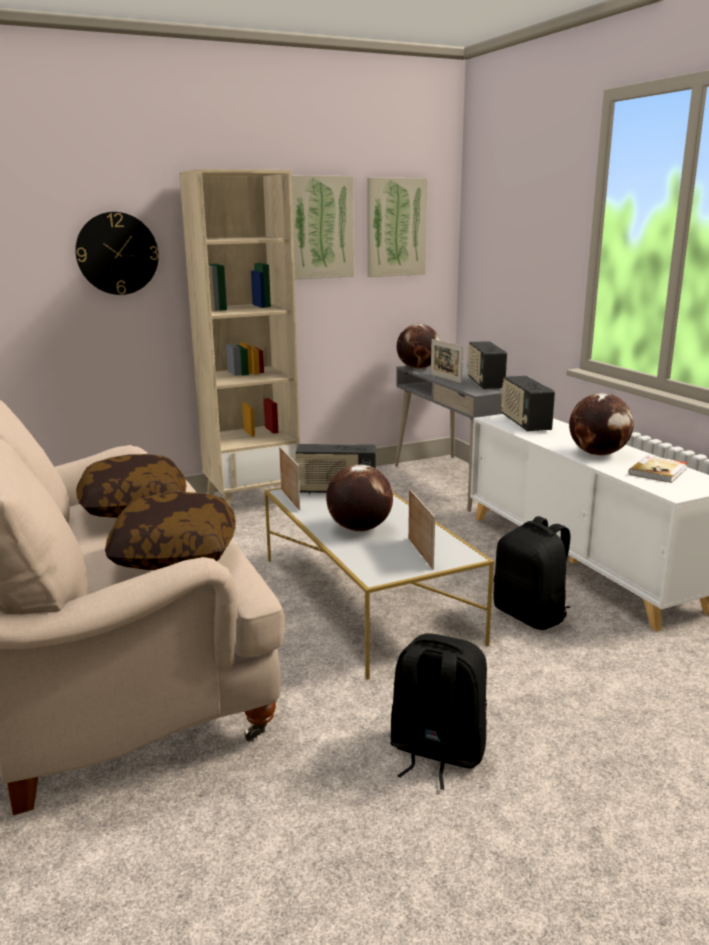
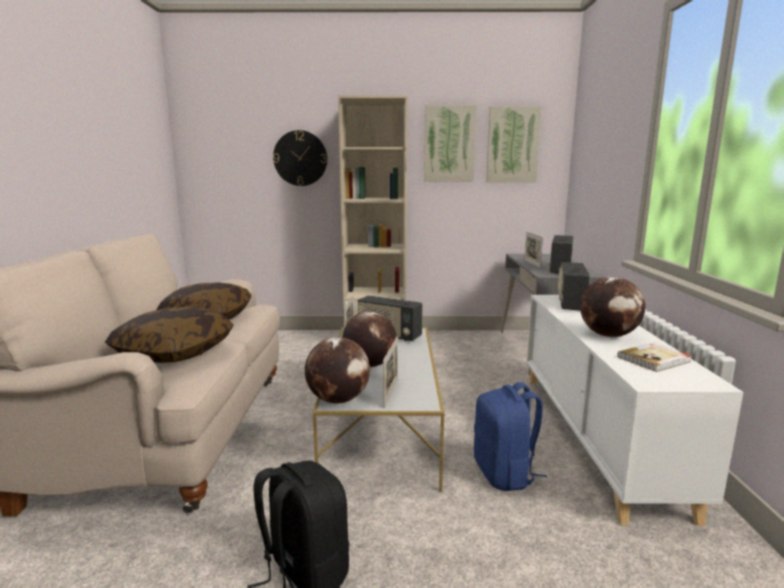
camera: 25 degrees right, 5 degrees down
globe [397,324,440,369] -> globe moved to [305,337,370,404]
black backpack [494,516,571,630] -> blue backpack [474,382,547,491]

